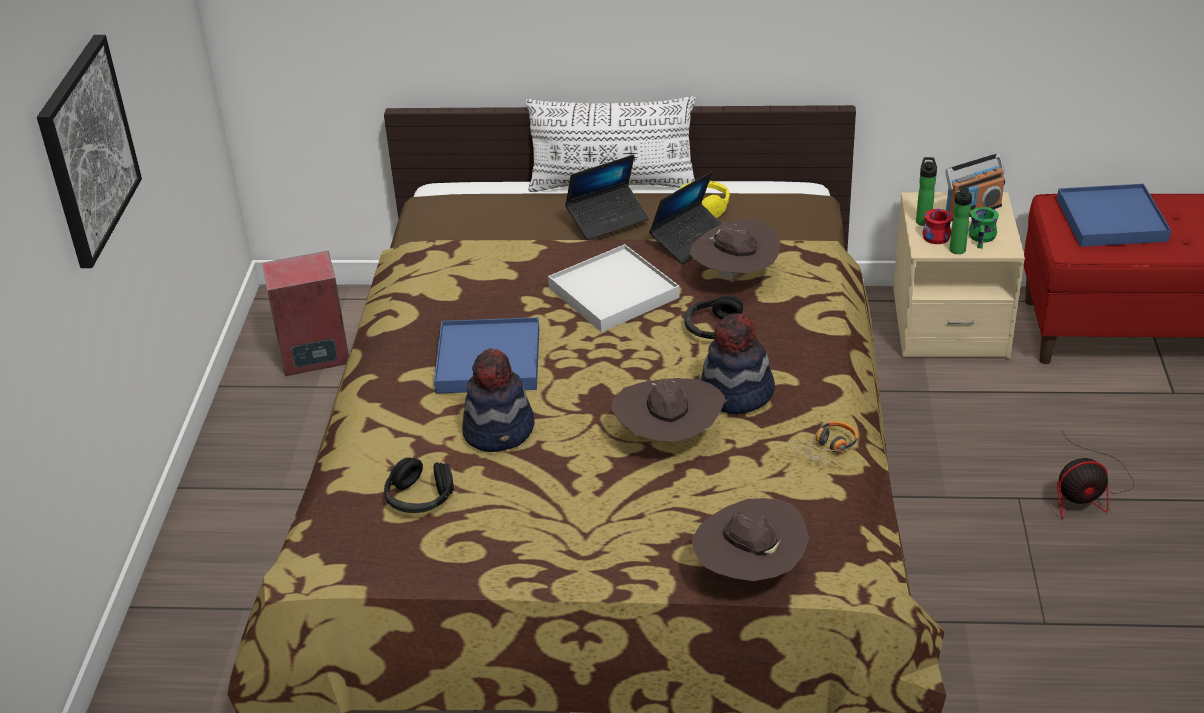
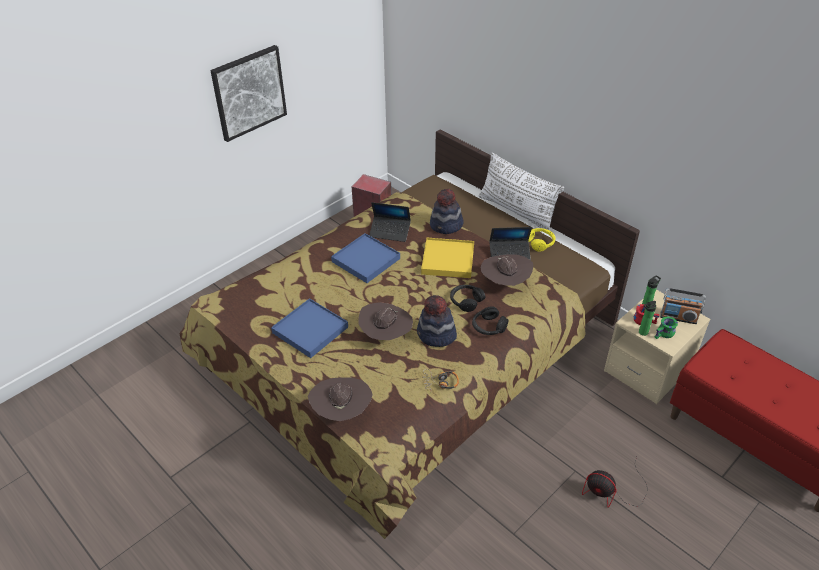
camera: 40 degrees right, 5 degrees up
black headphones [384,457,454,513] -> black headphones moved to [472,306,509,335]
hat [462,348,535,452] -> hat moved to [430,189,464,234]
white tray [548,244,680,332] -> yellow tray [421,238,474,278]
laptop [565,155,649,240] -> laptop moved to [369,202,411,242]
blue tray [1057,184,1171,247] -> blue tray moved to [271,298,348,358]

